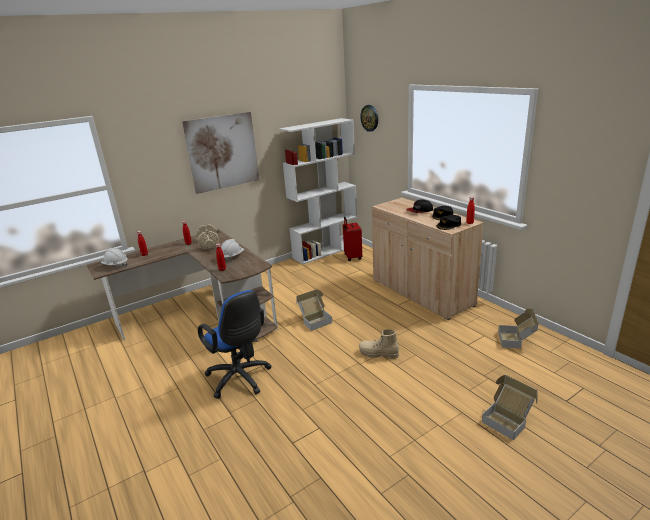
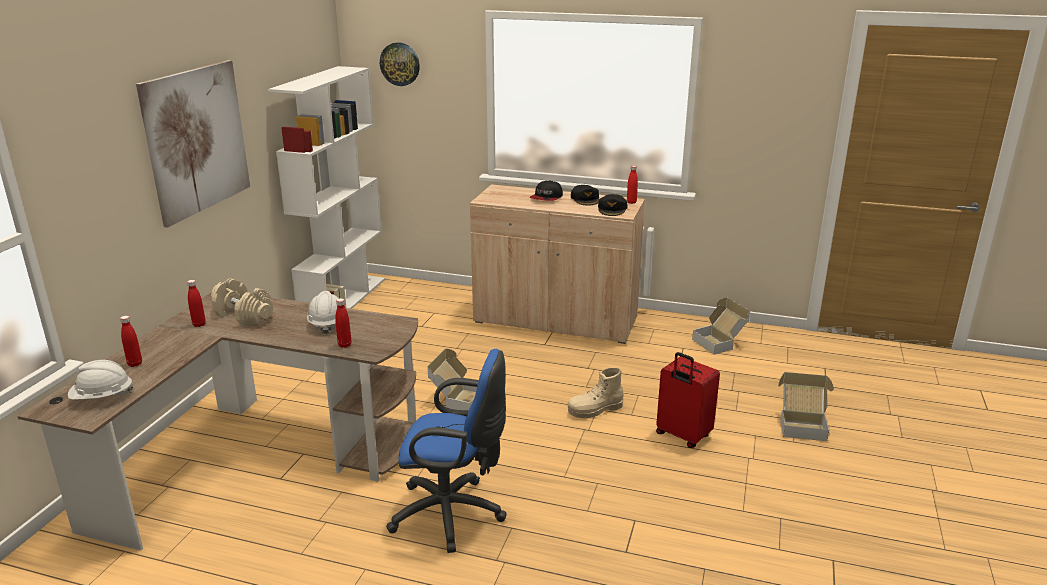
camera: 40 degrees left, 0 degrees up
red suitcase [343,217,362,261] -> red suitcase moved to [656,352,720,448]

